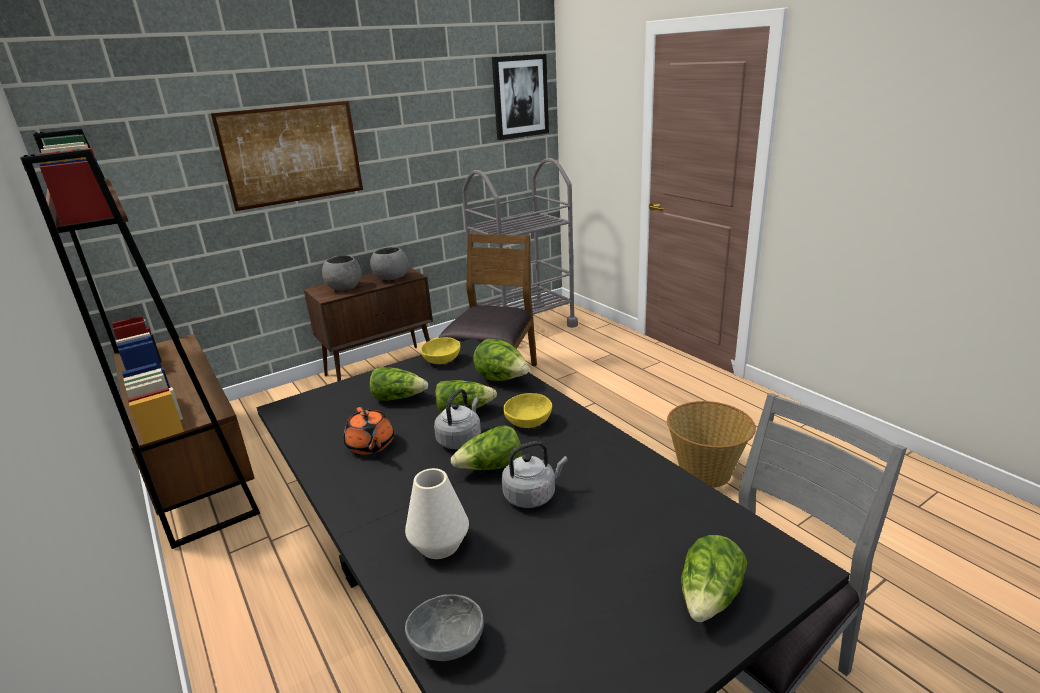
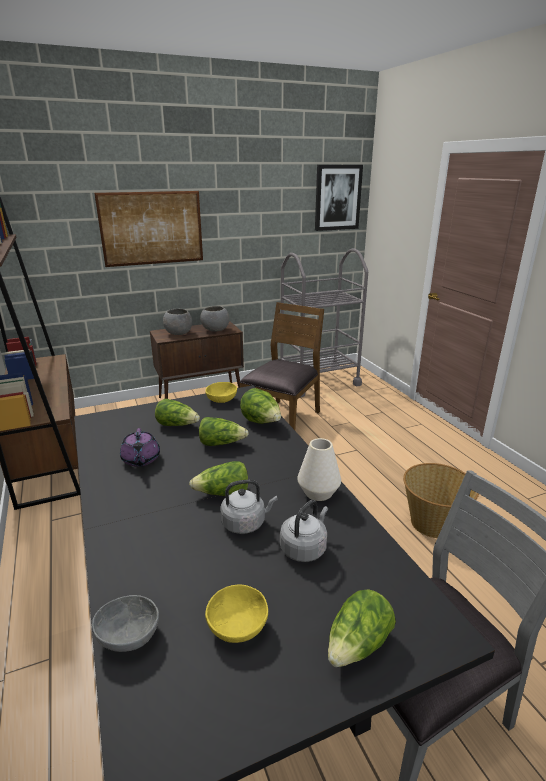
camera: 10 degrees right, 0 degrees up
orange teapot [343,407,394,455] -> purple teapot [120,428,160,467]
white vase [405,468,469,559] -> white vase moved to [297,438,341,501]
grey kettle [434,389,481,449] -> grey kettle moved to [280,500,328,562]
yellow bowl [503,393,552,428] -> yellow bowl moved to [205,585,268,643]

